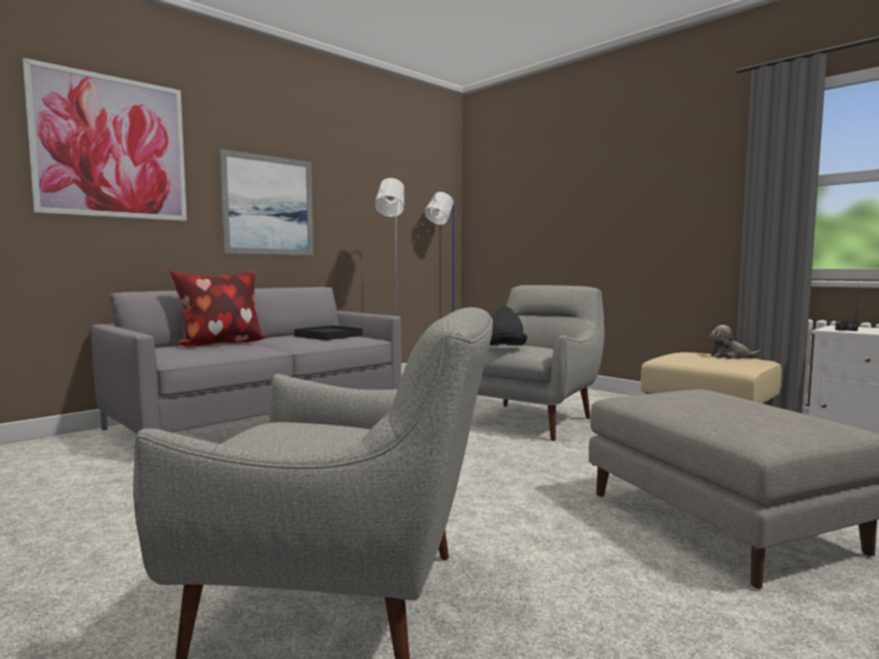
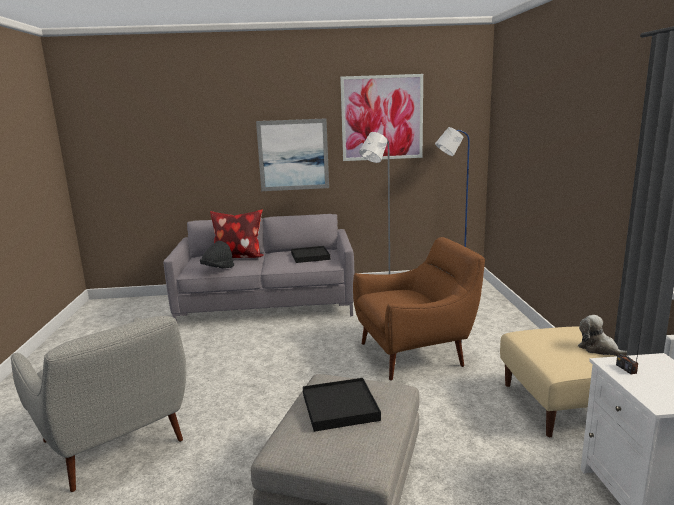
camera: 40 degrees right, 10 degrees up
picture [23,58,187,221] -> picture moved to [340,74,423,161]
grey armchair [477,285,604,441] -> brown armchair [353,237,485,381]
black hat [490,306,527,346] -> black hat moved to [200,241,234,268]
none -> black tray [303,378,381,432]

